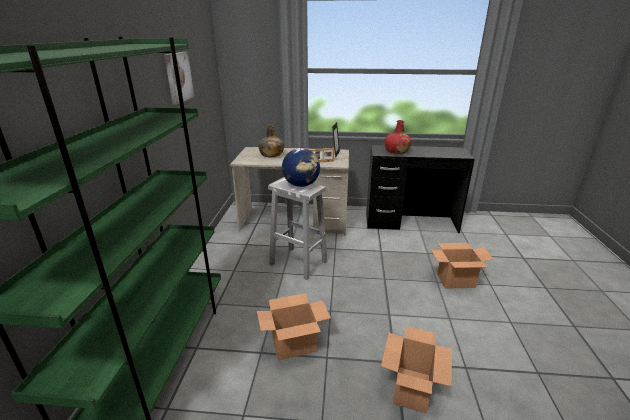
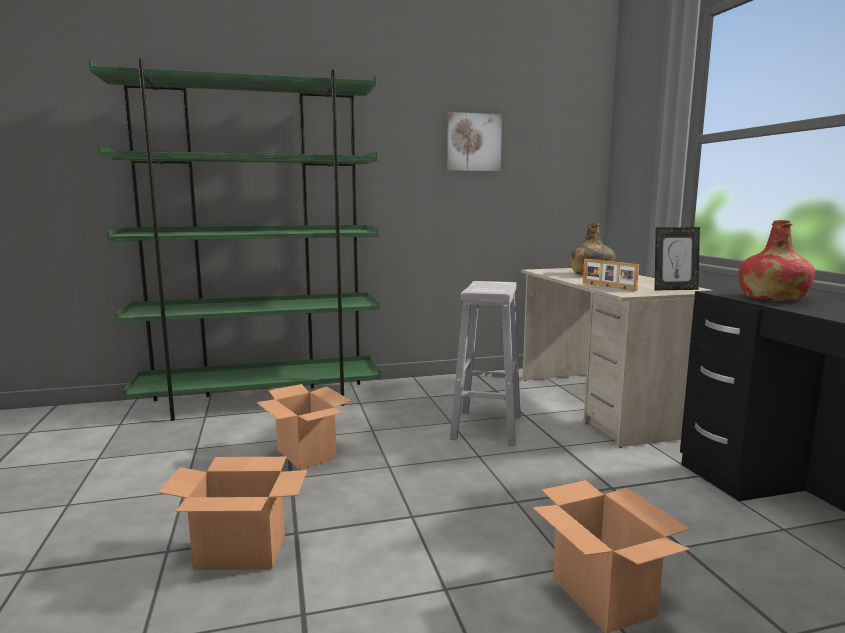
camera: 70 degrees right, 15 degrees down
globe [282,148,320,187] -> none

